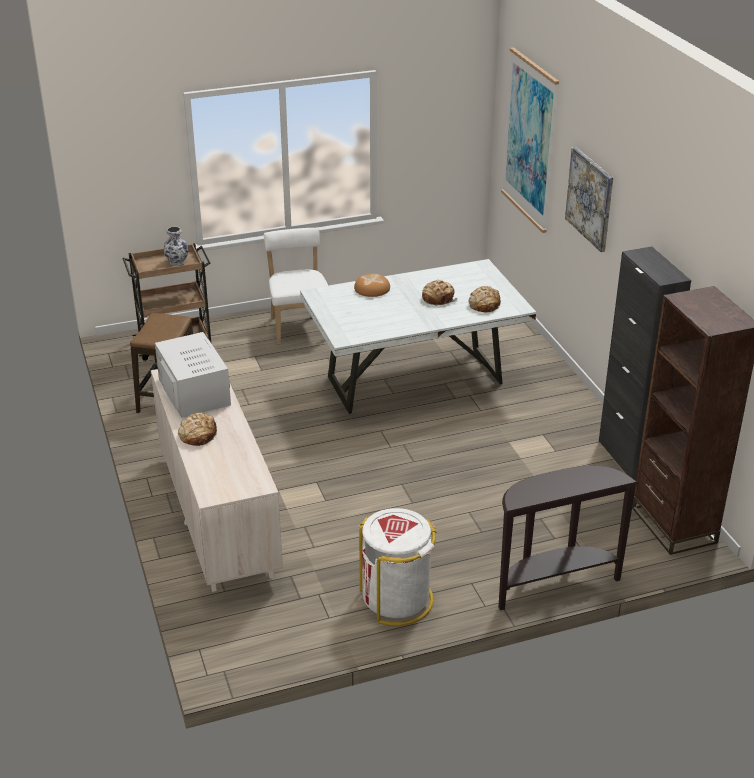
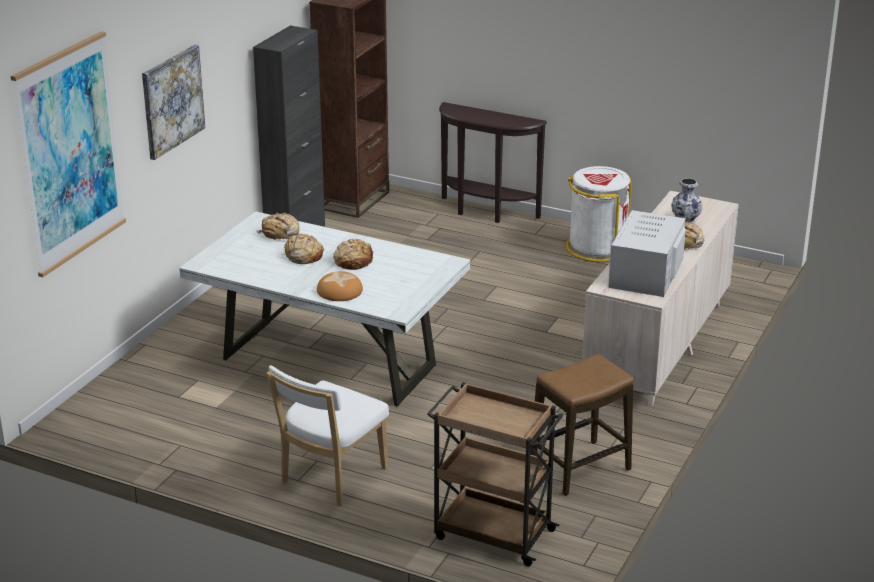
camera: 135 degrees left, 5 degrees down
vase [164,227,188,266] -> vase moved to [671,178,703,223]
none -> bread [333,239,374,270]

